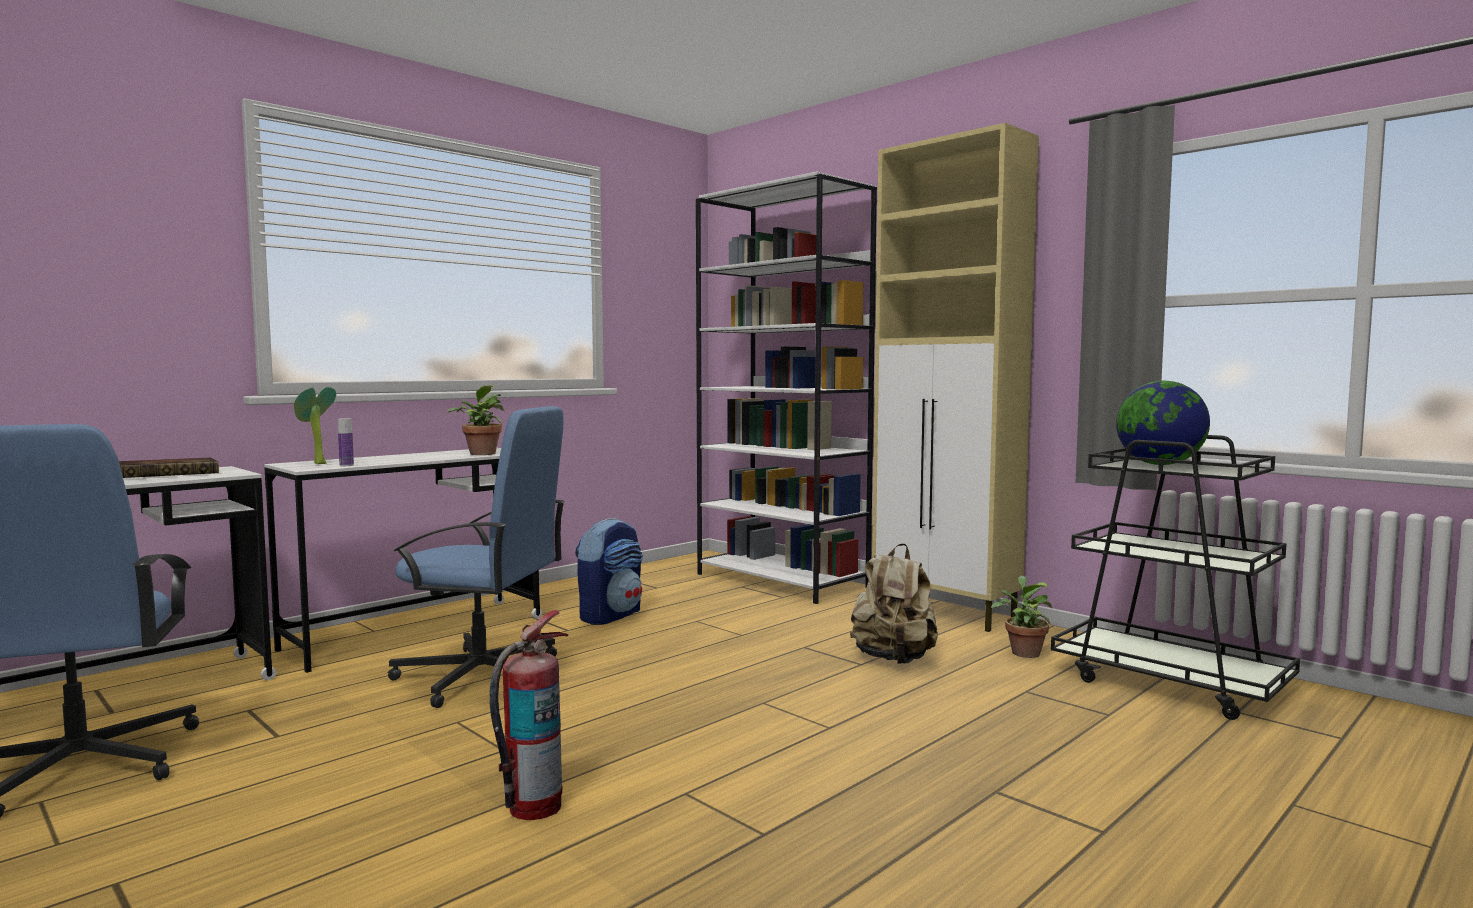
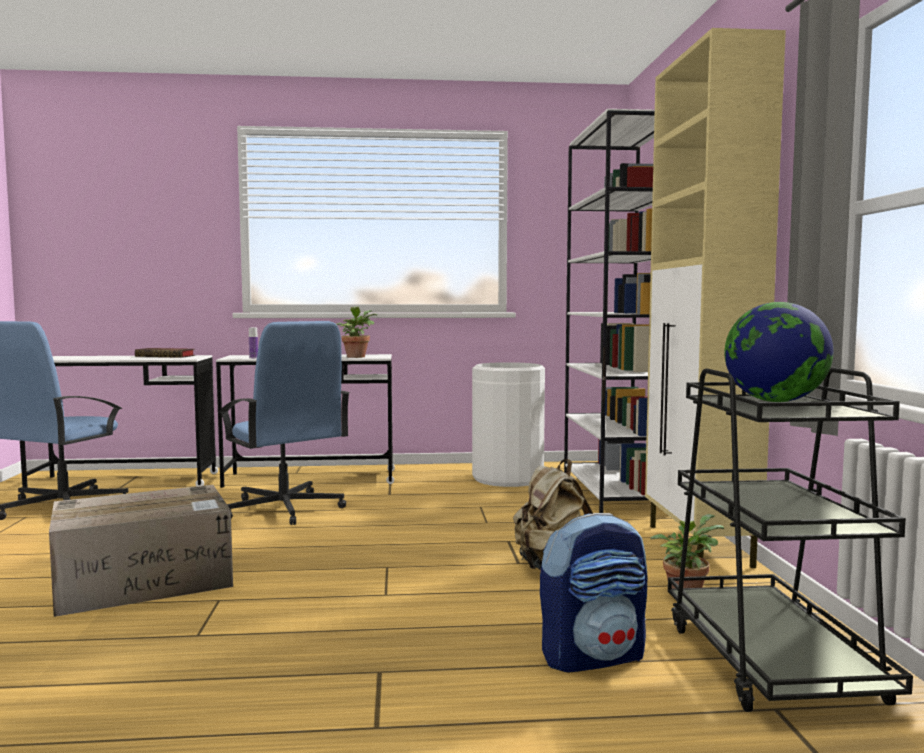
camera: 40 degrees right, 0 degrees up
potted plant [294,387,336,464] -> none
fire extinguisher [489,610,569,820] -> cardboard box [49,485,233,617]
backpack [575,518,643,625] -> backpack moved to [540,513,647,673]
none -> white trash can [472,362,545,487]

